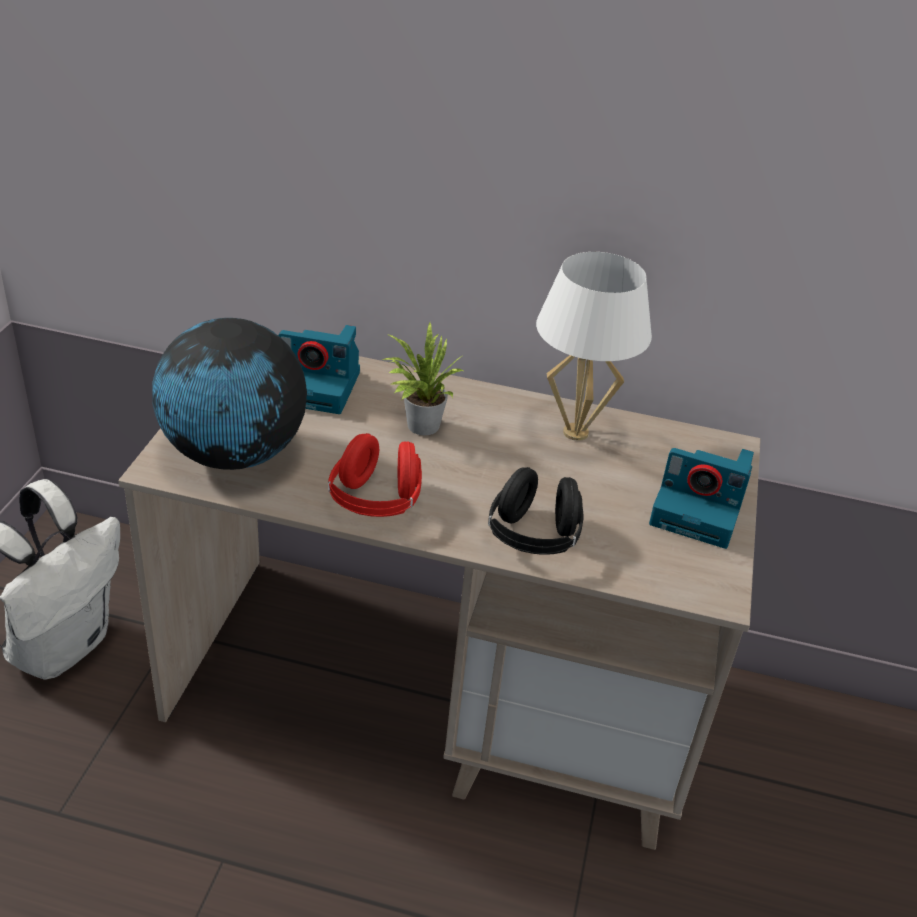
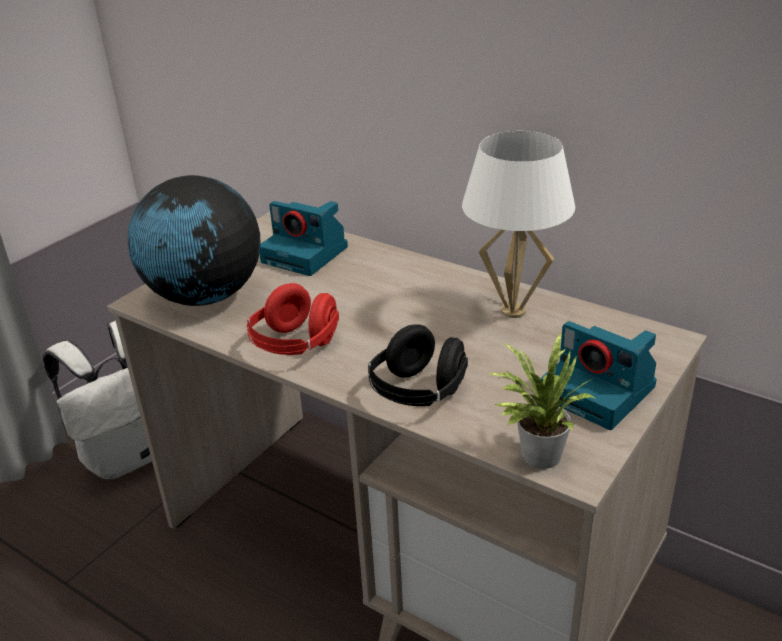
camera: 25 degrees right, 5 degrees down
potted plant [381,322,466,435] -> potted plant moved to [488,333,594,469]

